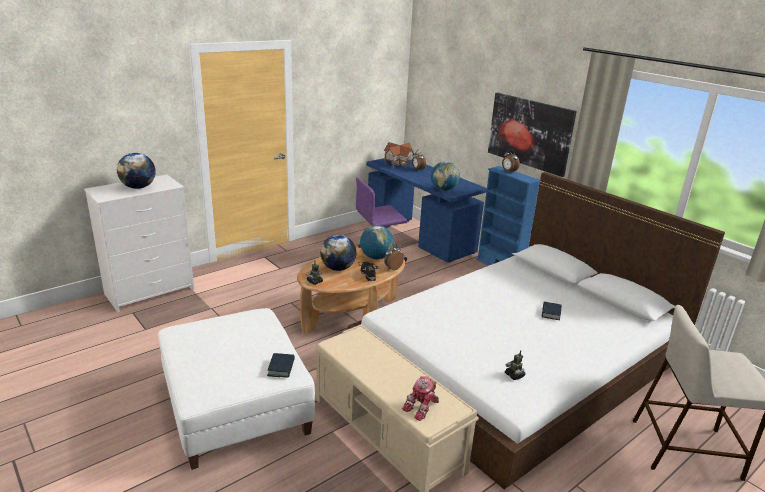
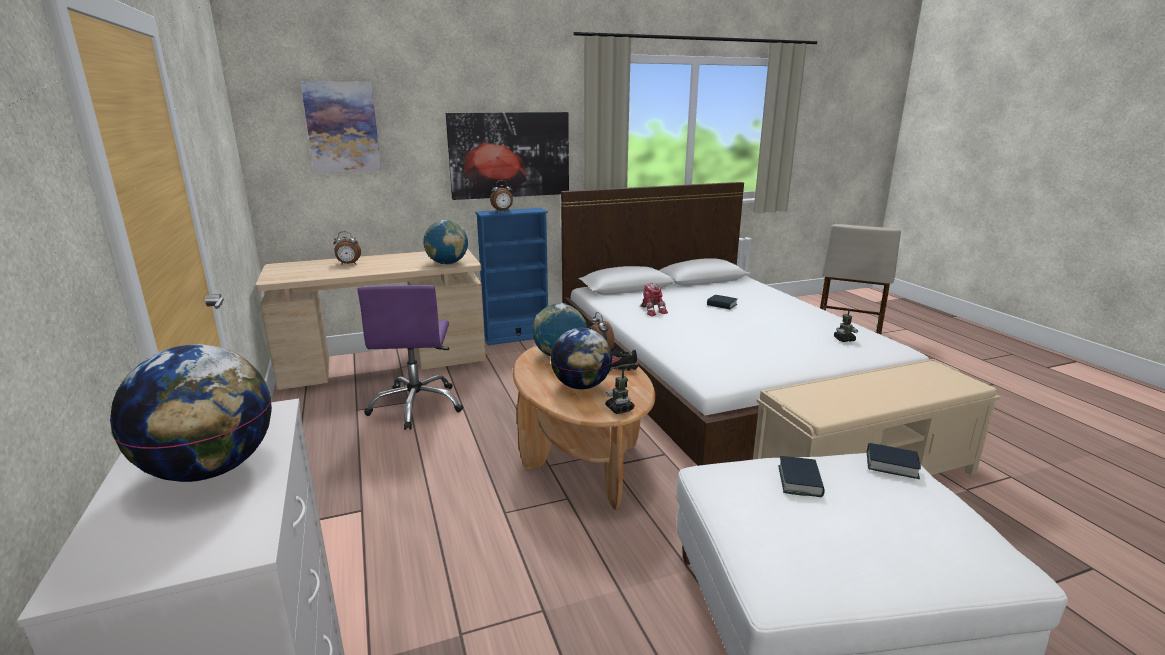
camera: 70 degrees left, 5 degrees down
blue desk [366,158,487,263] -> beige desk [256,249,486,390]
toy house [384,142,414,168] -> none
toy robot [402,376,439,421] -> toy robot moved to [640,283,668,316]
none -> picture [300,81,381,173]
none -> book [778,456,825,497]

